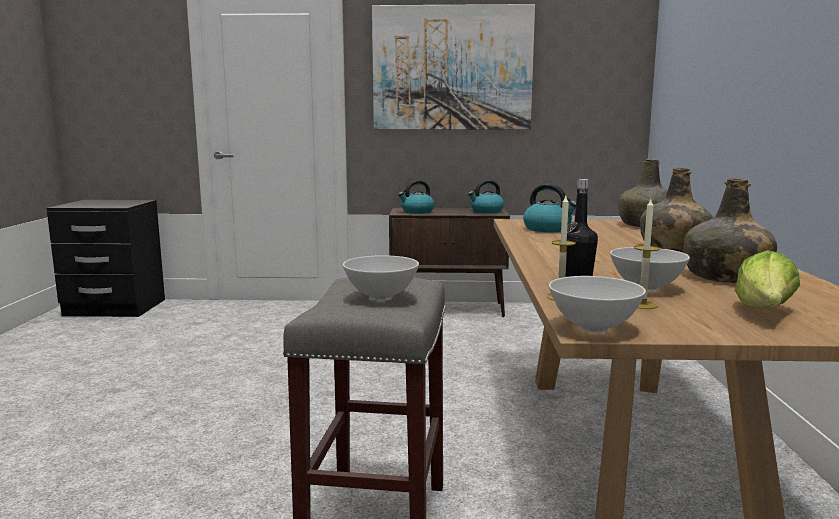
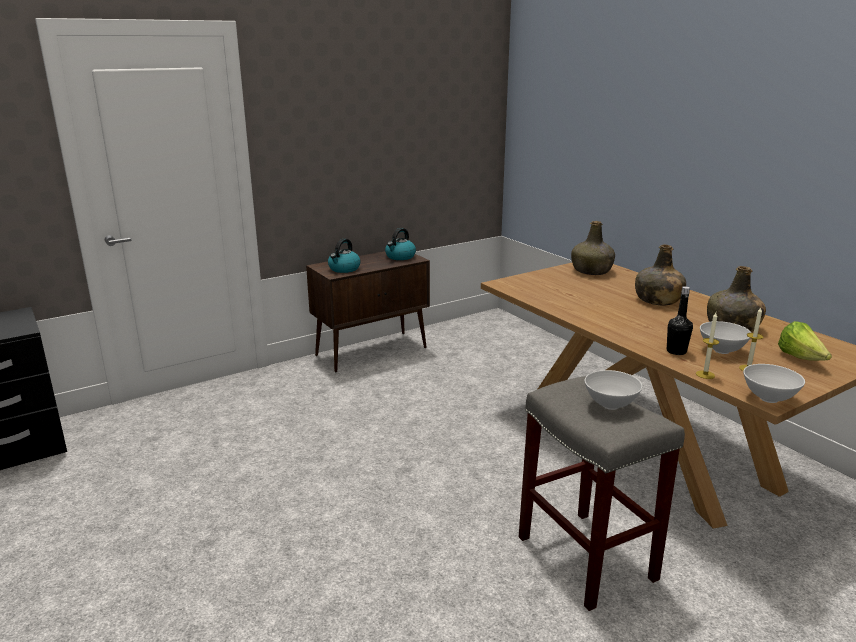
camera: 35 degrees left, 10 degrees up
picture [372,4,535,130] -> none
kettle [523,184,576,232] -> none

